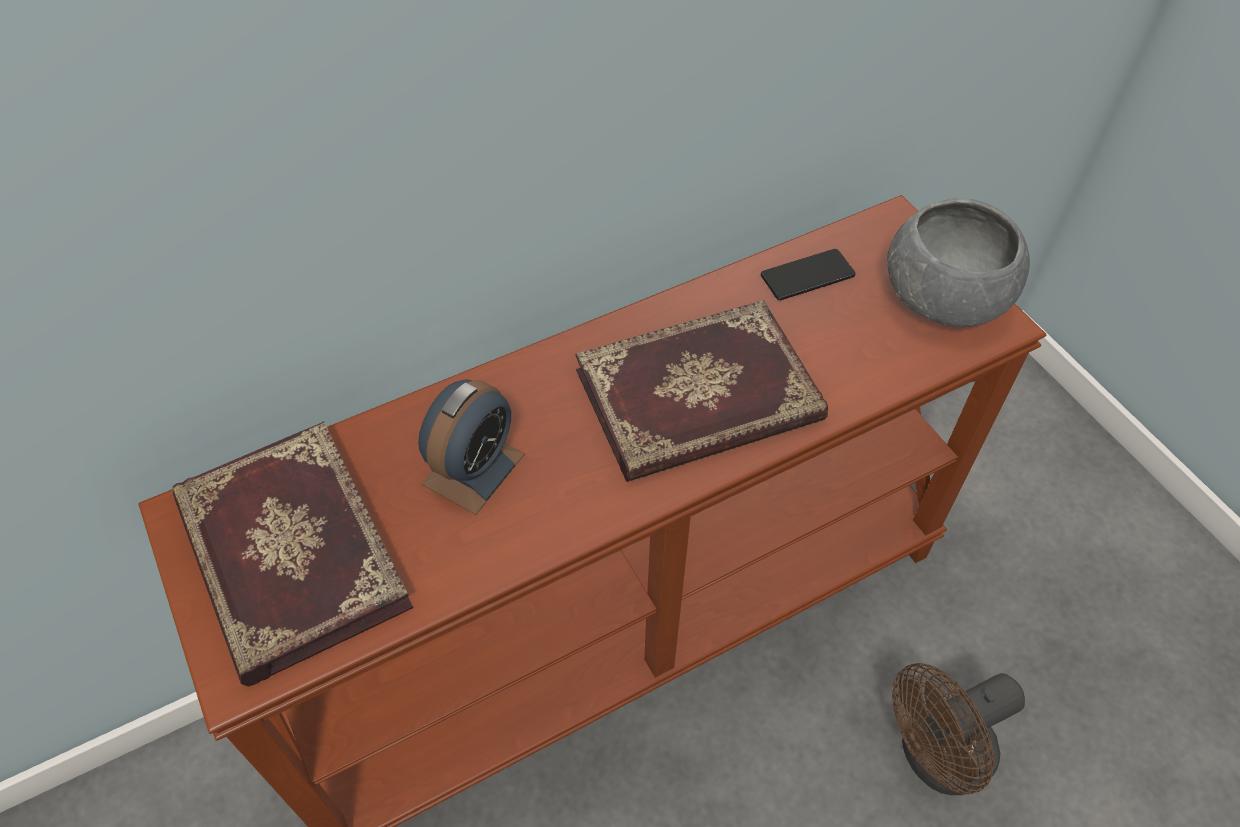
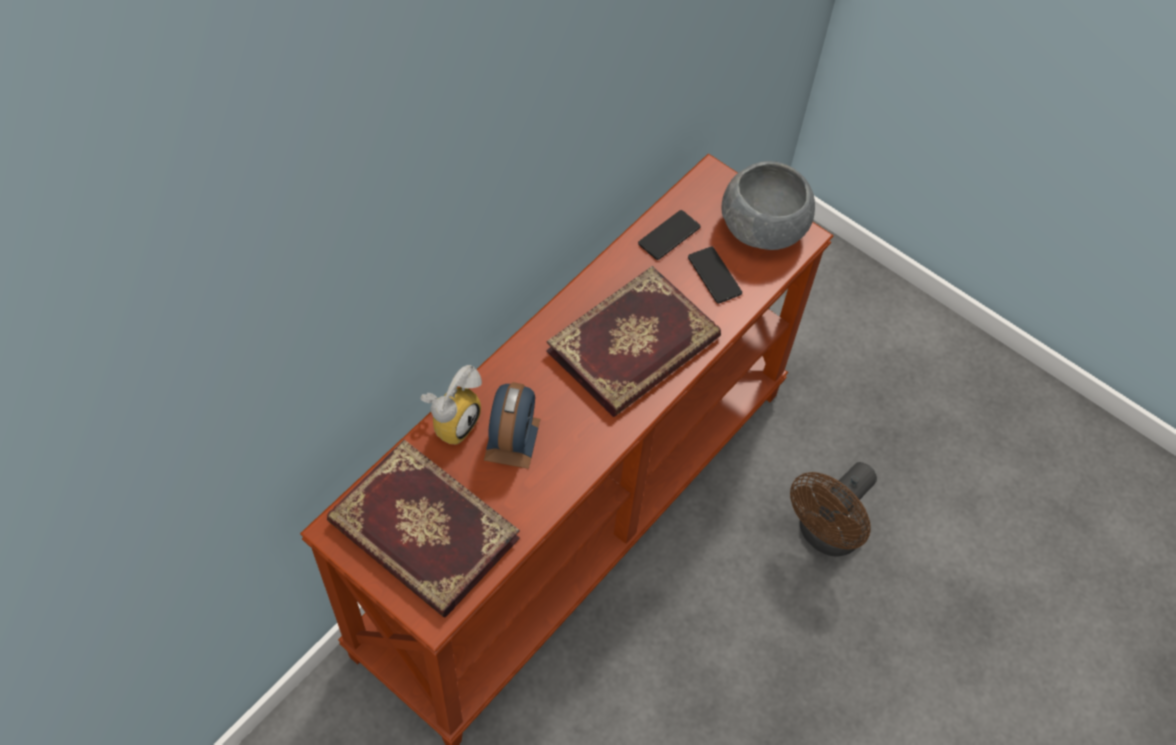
camera: 25 degrees left, 5 degrees up
none -> alarm clock [420,365,482,445]
none -> phone [688,247,742,304]

